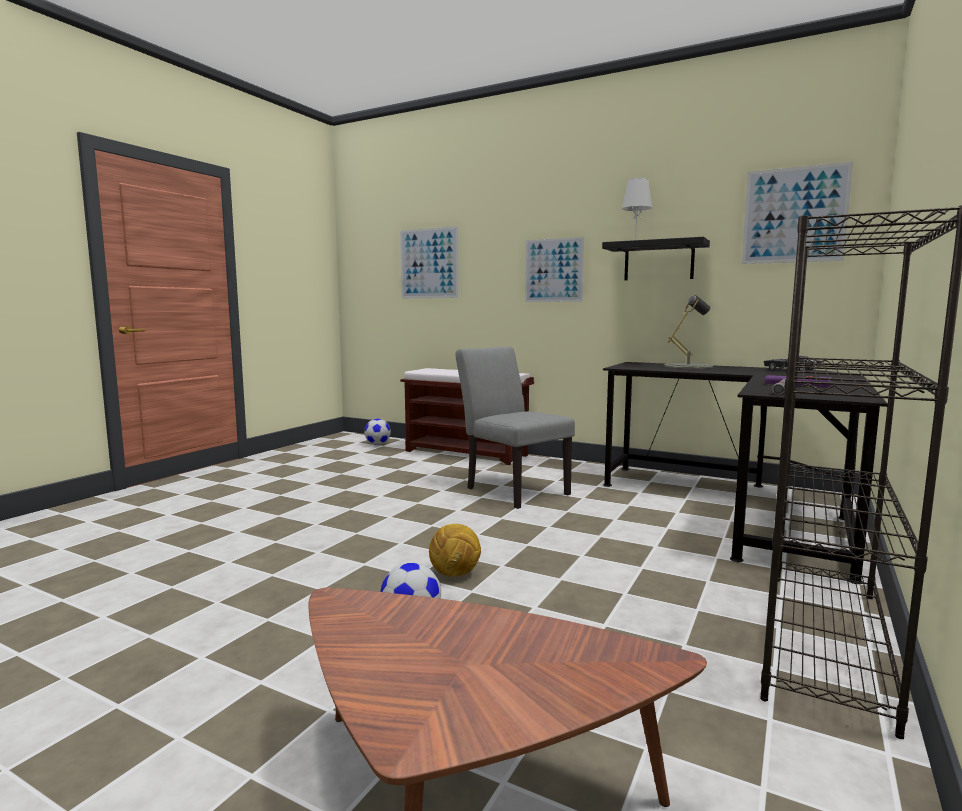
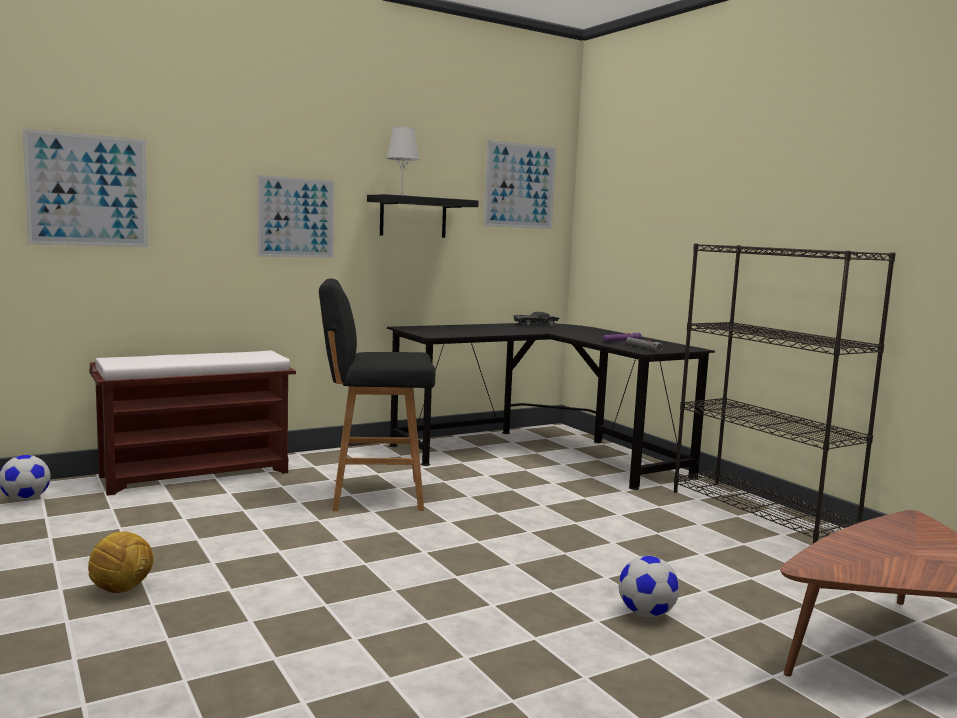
camera: 60 degrees left, 0 degrees up
football [429,524,481,577] -> football moved to [88,531,154,593]
grey chair [456,347,575,509] -> black stool [319,279,435,511]
grey table lamp [664,295,713,369] -> none

